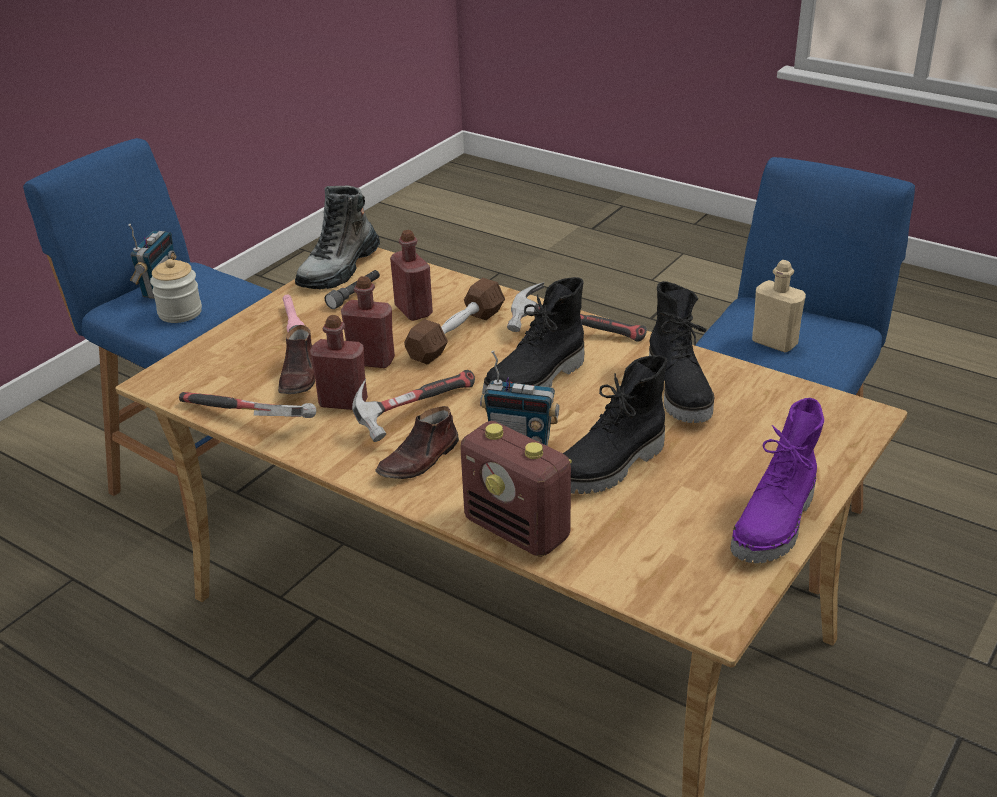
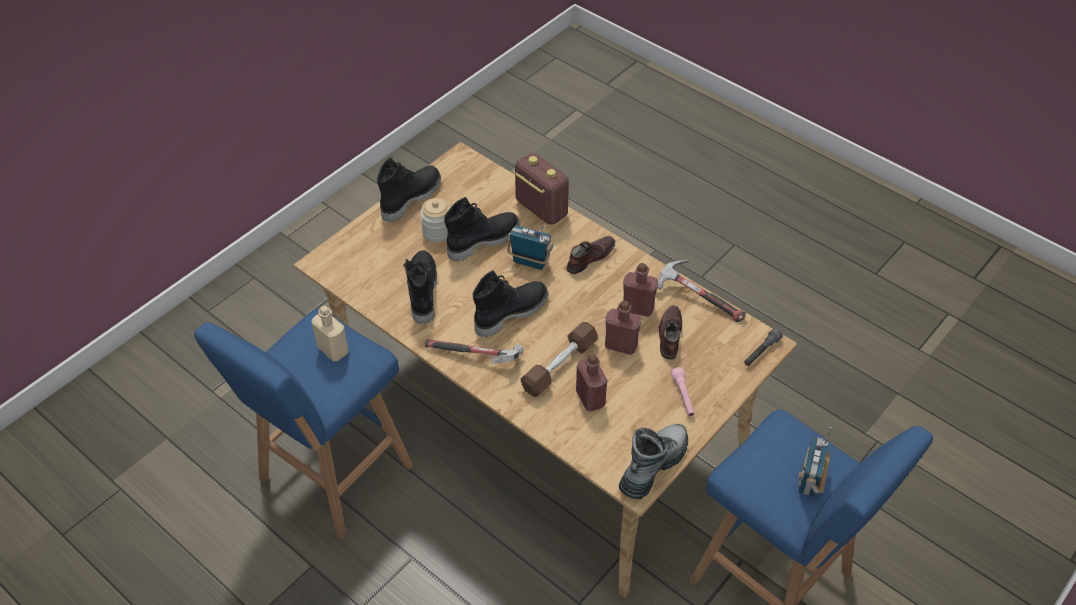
camera: 175 degrees left, 15 degrees up
jar [150,259,202,323] -> jar moved to [420,198,451,242]
grey flashlight [325,270,380,309] -> grey flashlight moved to [744,328,783,366]
hammer [352,370,475,442] -> none
purple boot [731,398,824,563] -> black boot [377,157,441,222]

